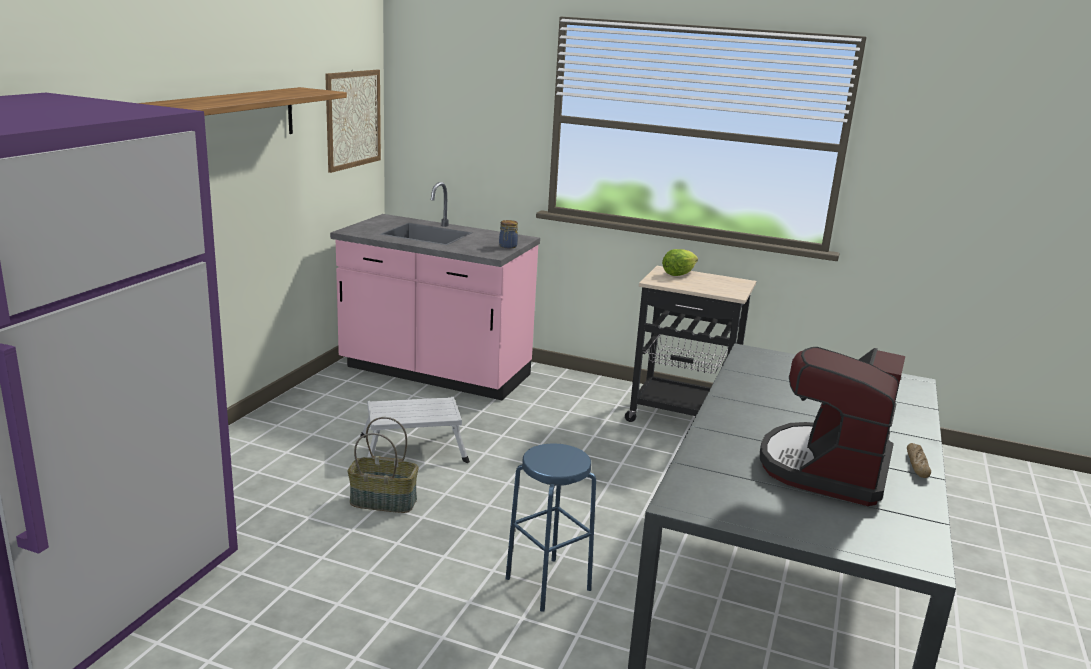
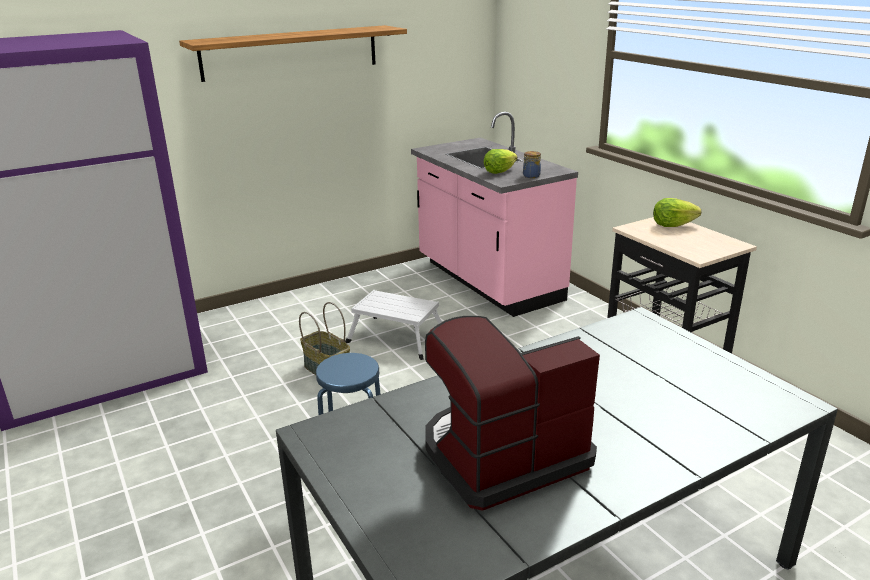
camera: 40 degrees right, 5 degrees up
picture [325,69,381,173] -> none
bread [907,443,931,478] -> none
none -> lettuce [484,149,517,174]

